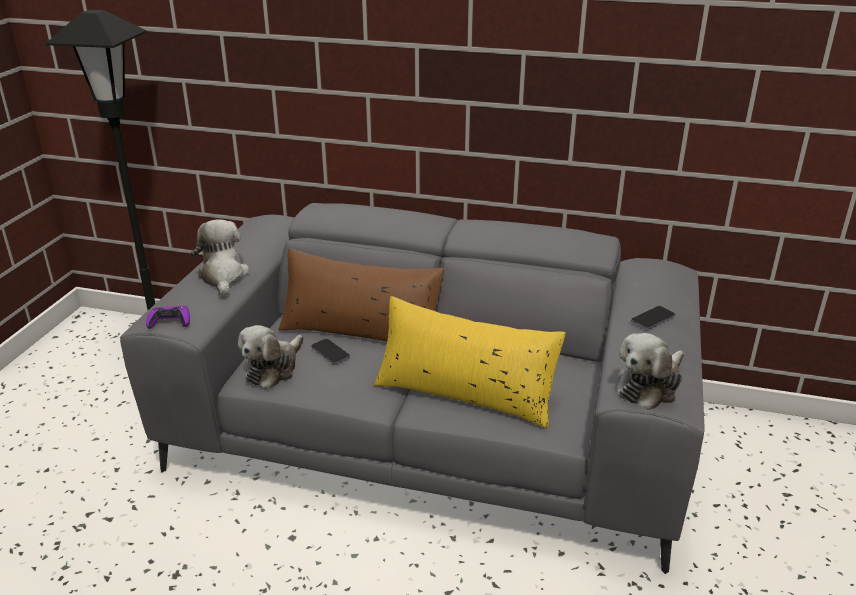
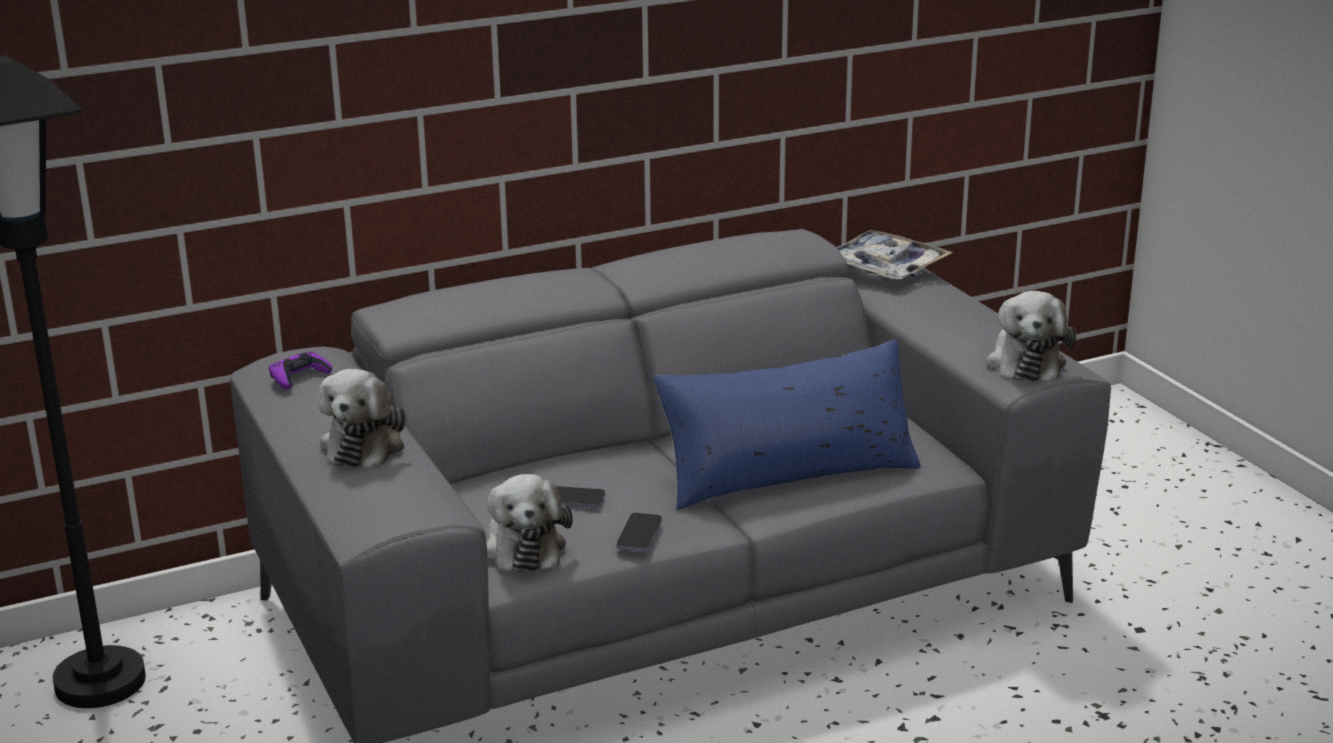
camera: 40 degrees left, 5 degrees down
purple game controller [146,306,190,329] -> purple game controller moved to [269,352,332,389]
plush toy [191,220,250,296] -> plush toy turned 120 degrees counterclockwise [318,369,406,467]
brown pillow [278,249,444,341] -> none
yellow pillow [374,296,566,428] -> blue pillow [653,339,921,510]
phone [631,306,675,330] -> phone moved to [616,513,662,552]
none -> tray [837,230,953,280]

